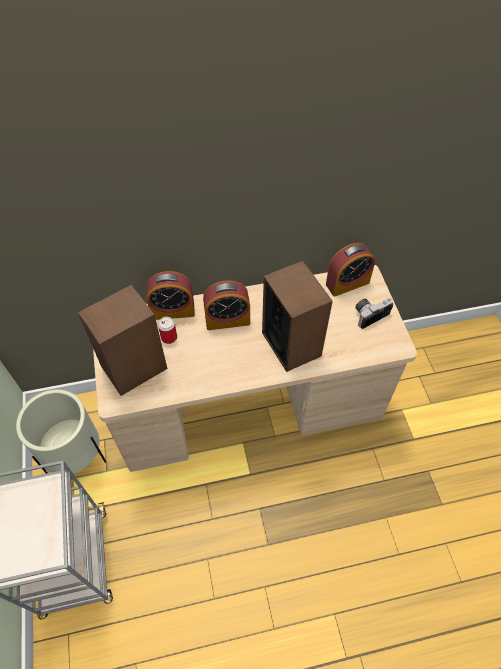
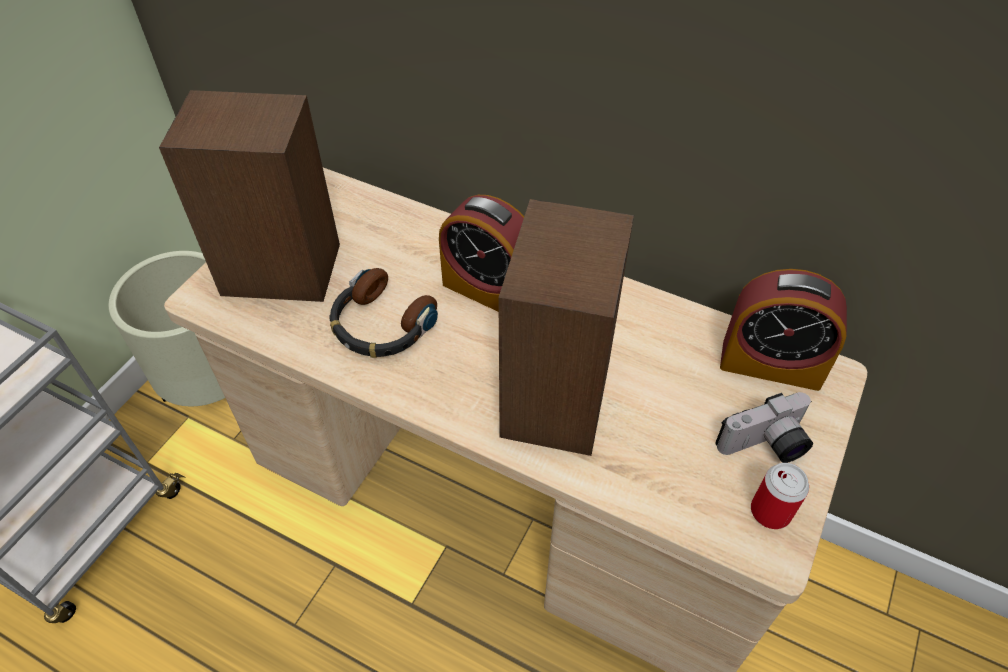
camera: 40 degrees right, 5 degrees down
alarm clock [147,271,195,320] -> none
can [158,317,177,344] -> can moved to [751,463,809,529]
camera [355,298,393,329] -> camera turned 150 degrees clockwise [715,392,813,463]
none -> headphones [329,268,438,358]

